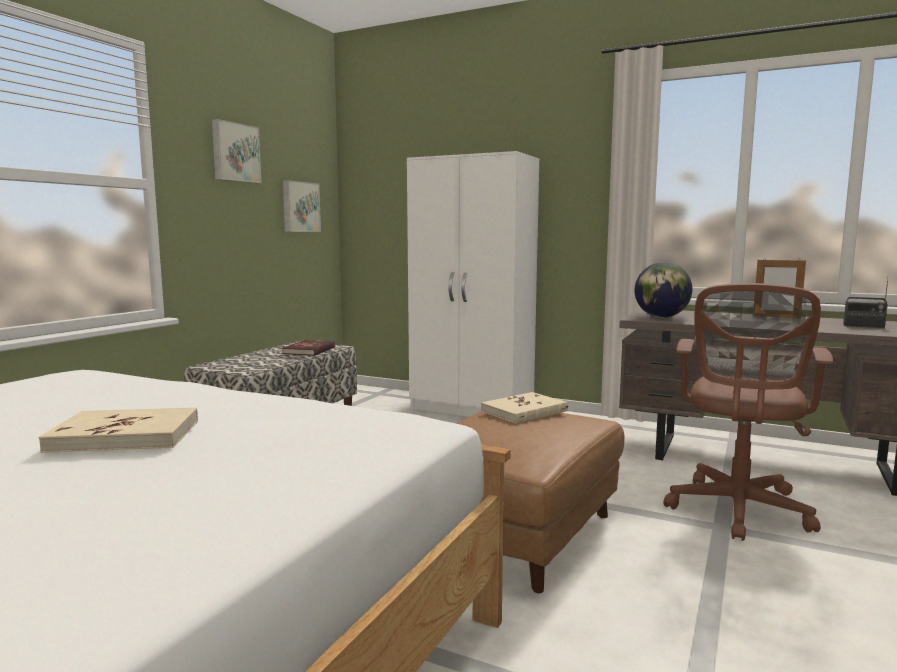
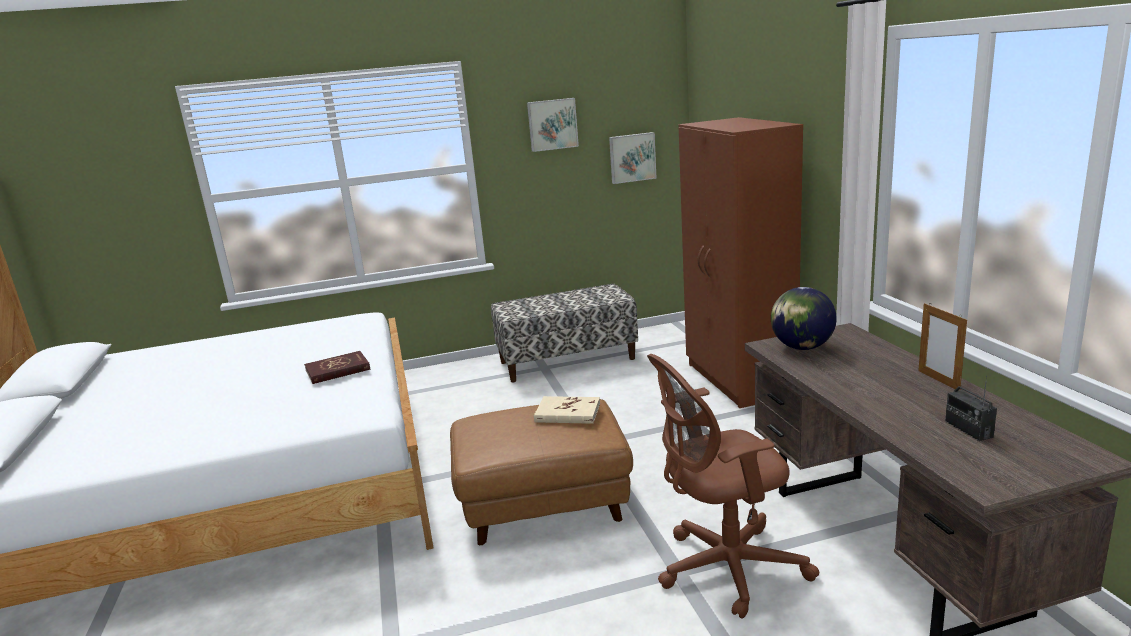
camera: 50 degrees right, 10 degrees up
beige book [38,408,198,453] -> none
red book [282,340,335,356] -> red book moved to [304,351,370,384]
white wardrobe [407,151,539,417] -> brown wardrobe [678,117,803,408]

